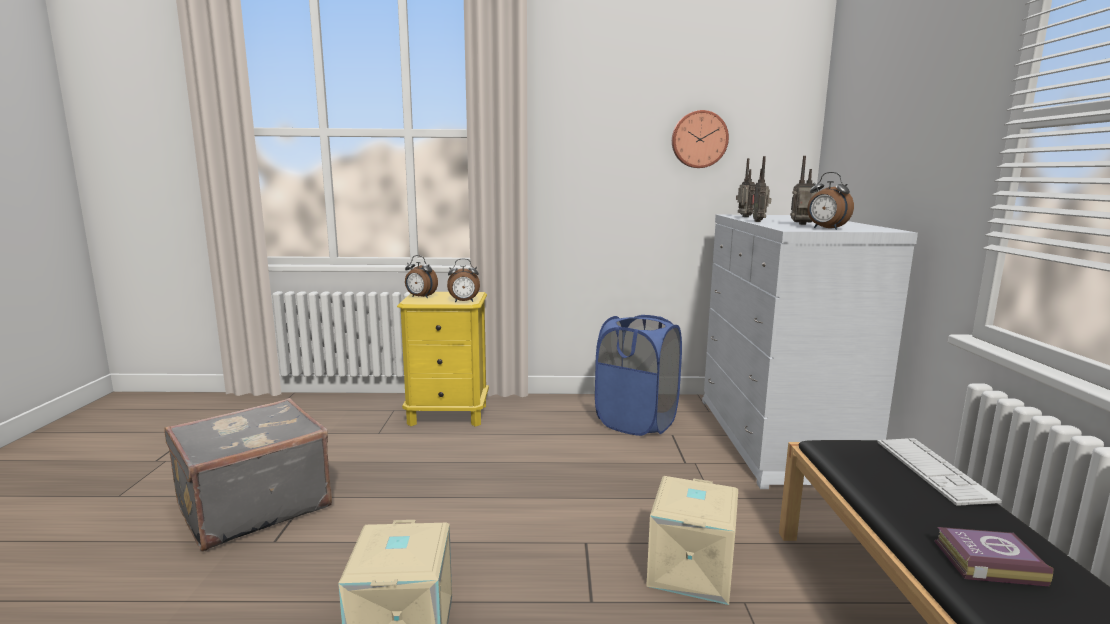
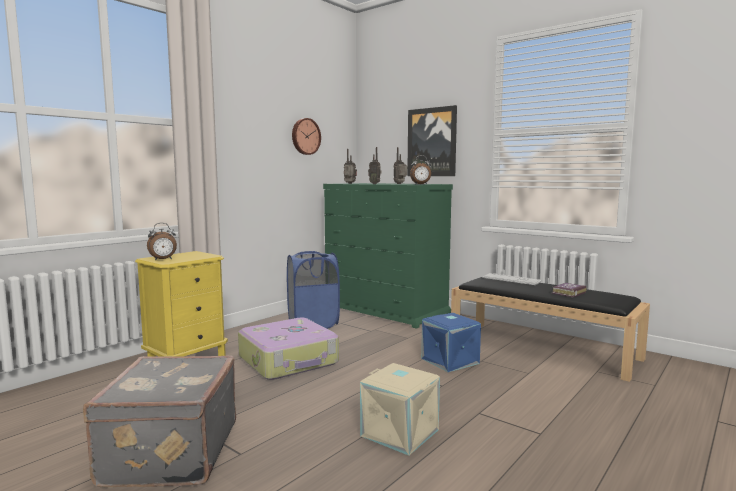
camera: 50 degrees left, 5 degrees down
alarm clock [447,258,480,303] -> none
beige storage box [646,476,738,605] -> blue storage box [421,313,481,372]
white dresser [702,215,918,489] -> green dresser [323,183,453,329]
none -> suitcase [238,318,339,380]
none -> picture [407,105,457,176]

